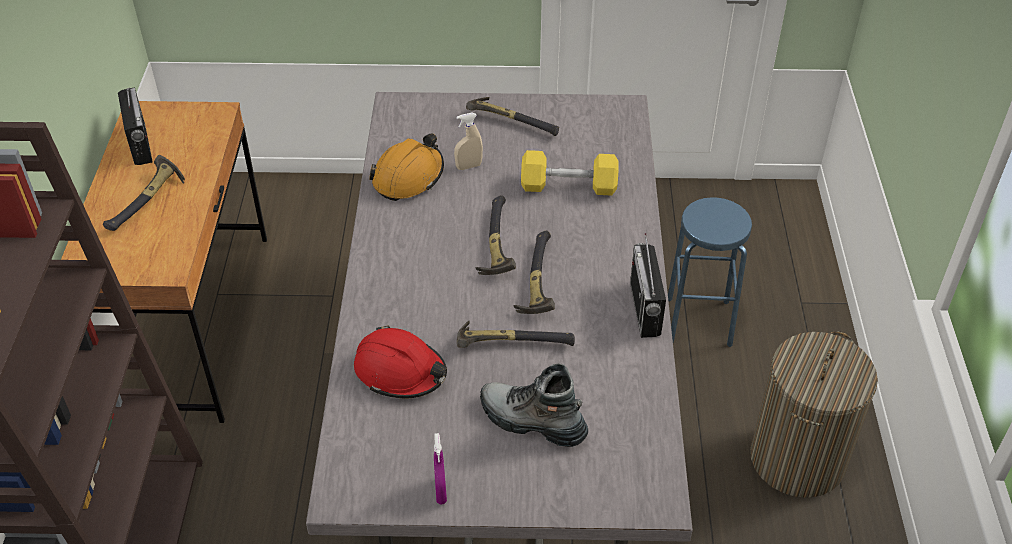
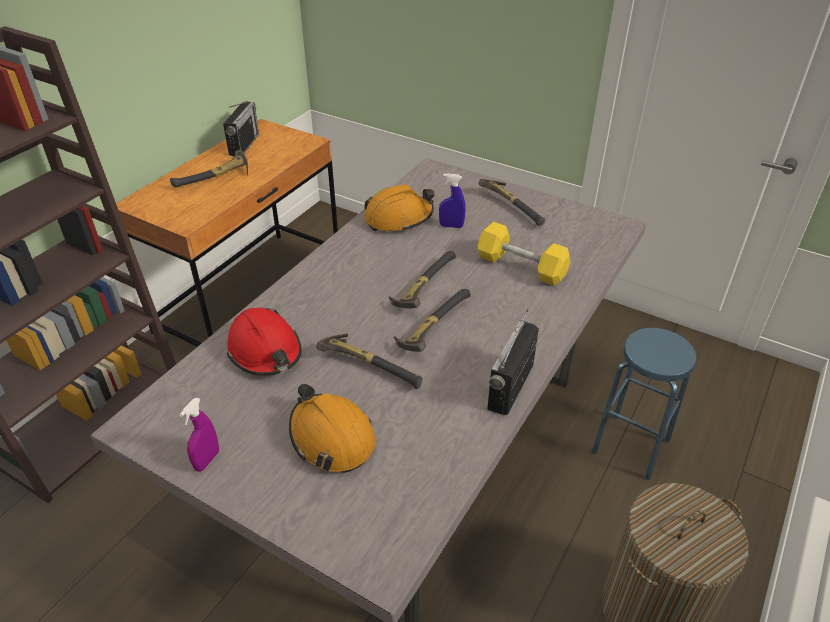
camera: 30 degrees right, 5 degrees down
beige spray bottle [454,112,483,170] -> blue spray bottle [439,173,465,228]
boot [480,363,588,447] -> orange hard hat [289,384,375,473]

